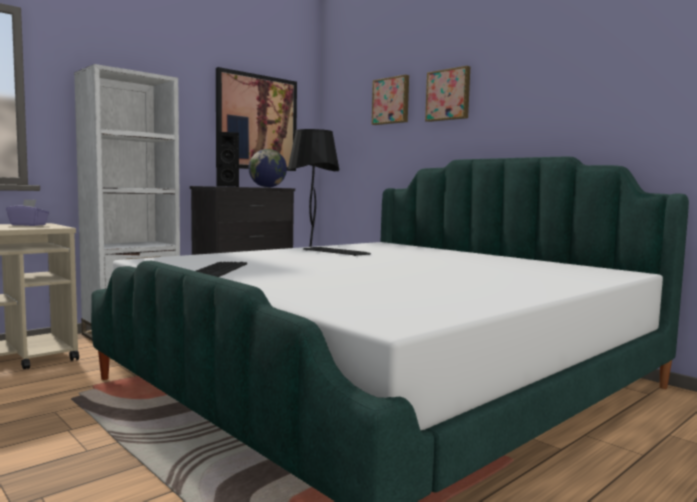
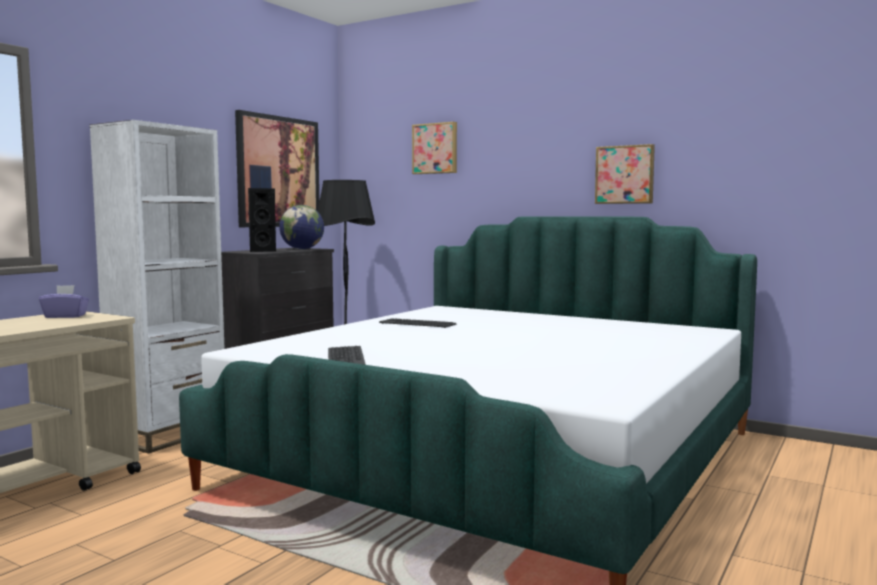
camera: 15 degrees left, 0 degrees up
picture [425,66,470,122] -> picture moved to [595,144,655,204]

